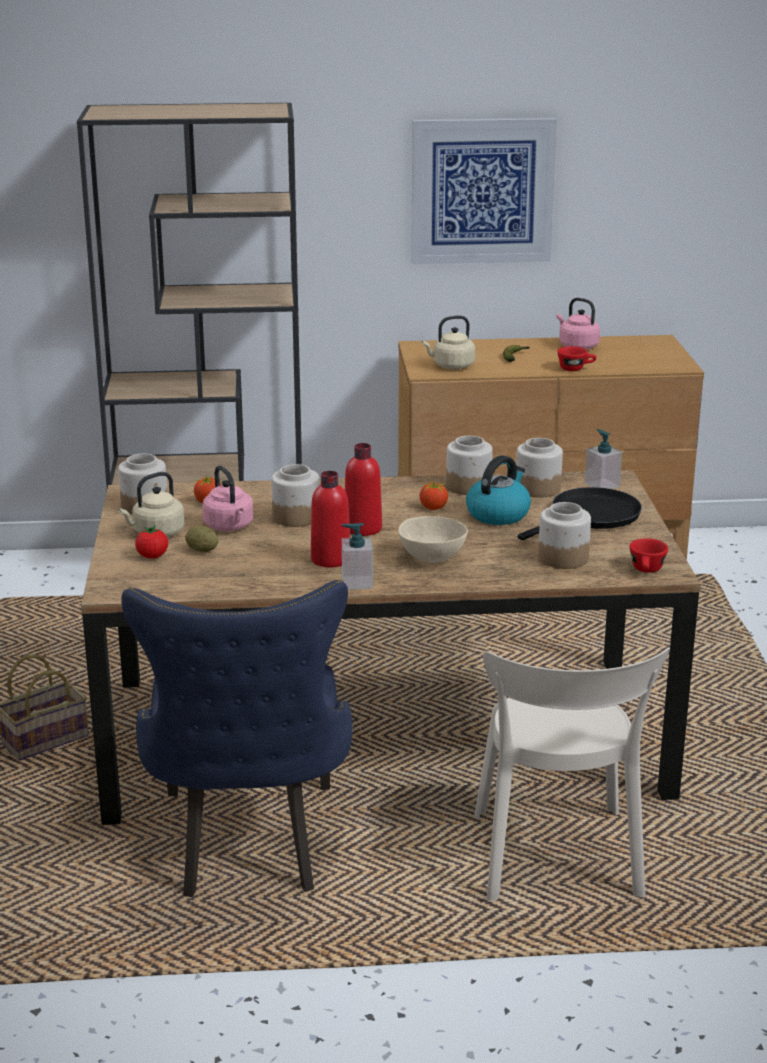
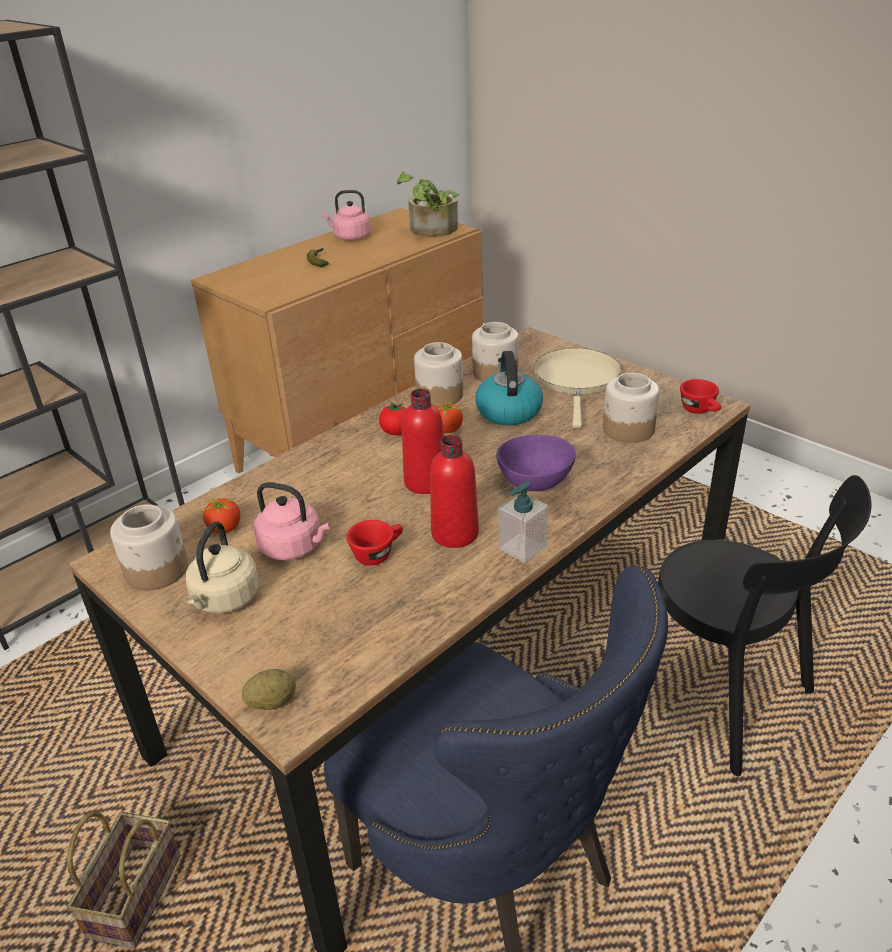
camera: 40 degrees left, 10 degrees up
tomato [135,526,168,559] -> tomato moved to [379,402,407,435]
potato [185,526,218,552] -> potato moved to [242,669,296,710]
jar [271,464,319,527] -> none
beige bowl [398,516,468,563] -> purple bowl [496,435,576,491]
picture [411,118,557,264] -> none
beige kettle [422,315,475,369] -> none
beige chair [474,647,670,901] -> black chair [658,475,871,776]
black frying pan [518,487,642,540] -> beige frying pan [534,348,621,428]
red cup [557,346,596,371] -> red cup moved to [346,520,403,565]
soap dispenser [585,429,622,489] -> none
none -> potted plant [397,171,459,238]

